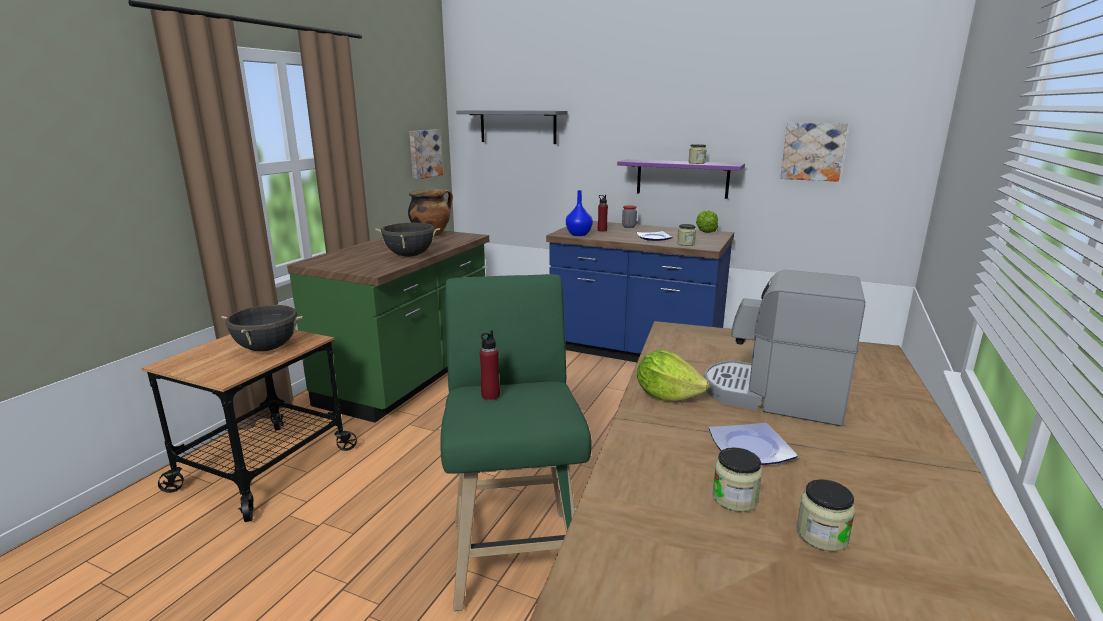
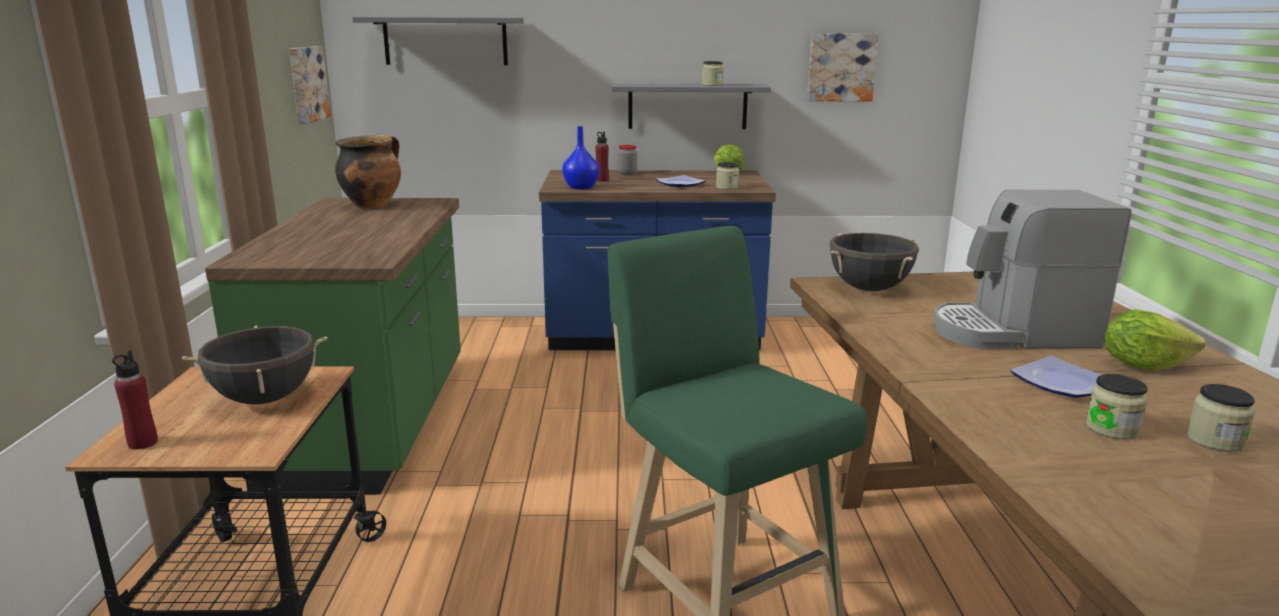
camera: 25 degrees left, 0 degrees up
black cooking pot [375,222,440,257] -> black cooking pot moved to [830,233,919,291]
red bottle [480,330,500,400] -> red bottle moved to [112,350,158,450]
purple shelf [617,159,745,199] -> grey shelf [611,83,771,129]
lettuce [637,350,710,401] -> lettuce moved to [1104,309,1205,371]

